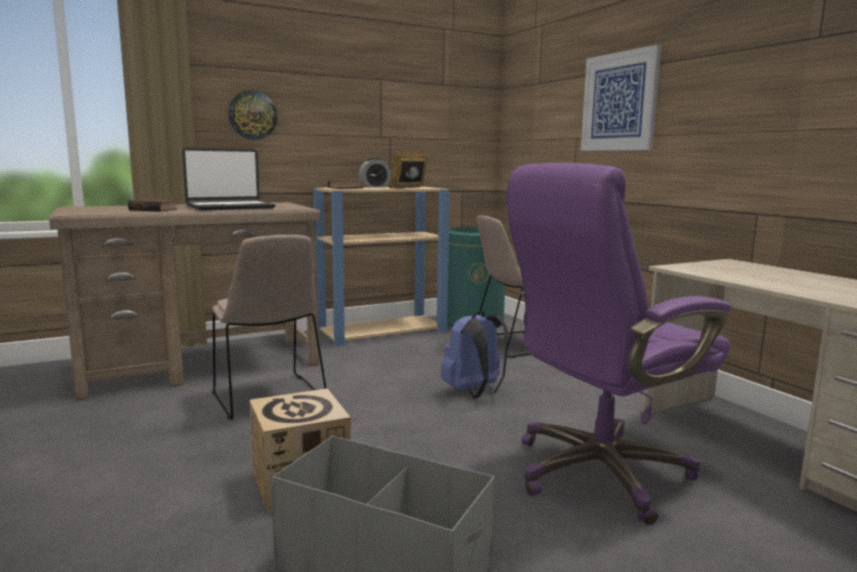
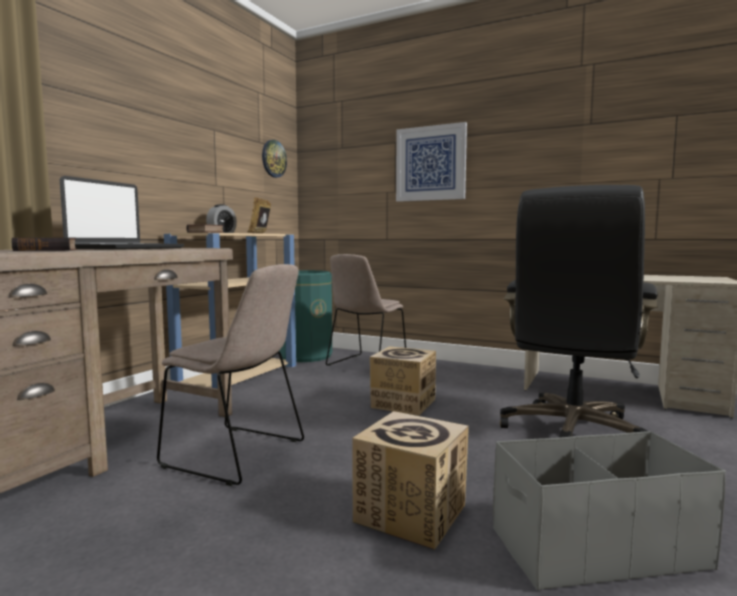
camera: 35 degrees left, 5 degrees down
wall clock [228,90,278,140] -> wall clock moved to [262,140,287,178]
blue backpack [441,311,509,399] -> cardboard box [370,346,436,416]
purple office chair [507,163,731,525] -> black office chair [500,185,658,437]

